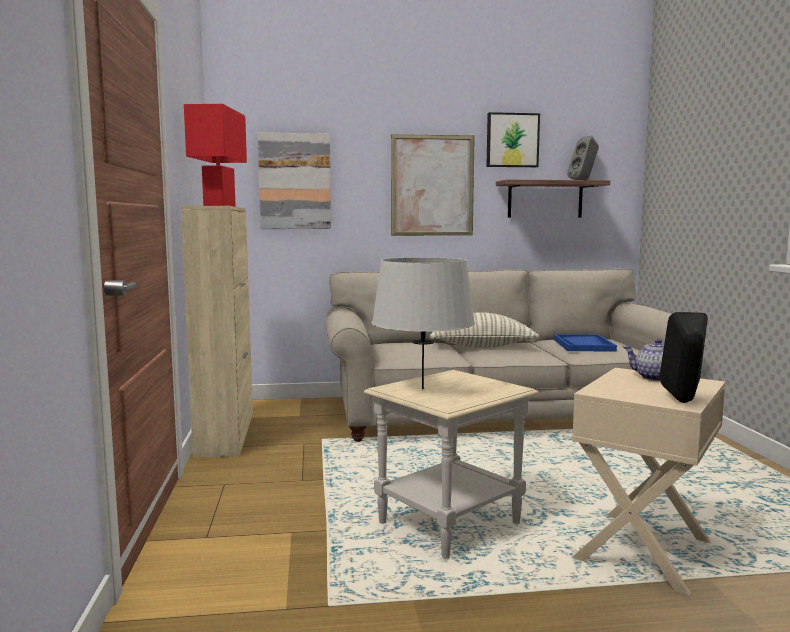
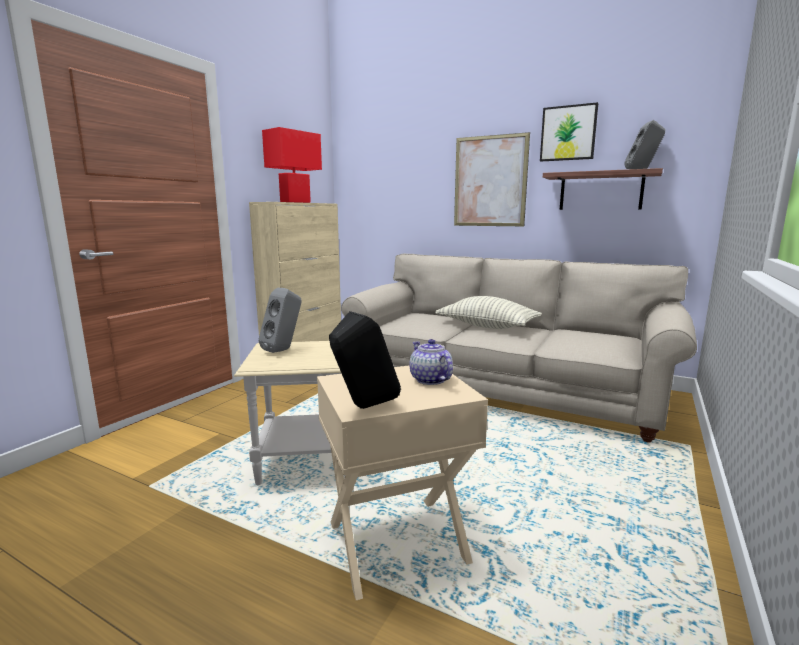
camera: 35 degrees right, 5 degrees up
picture [258,133,331,229] -> none
grey table lamp [372,257,475,389] -> grey speaker [258,288,302,353]
blue tray [554,334,617,351] -> none

